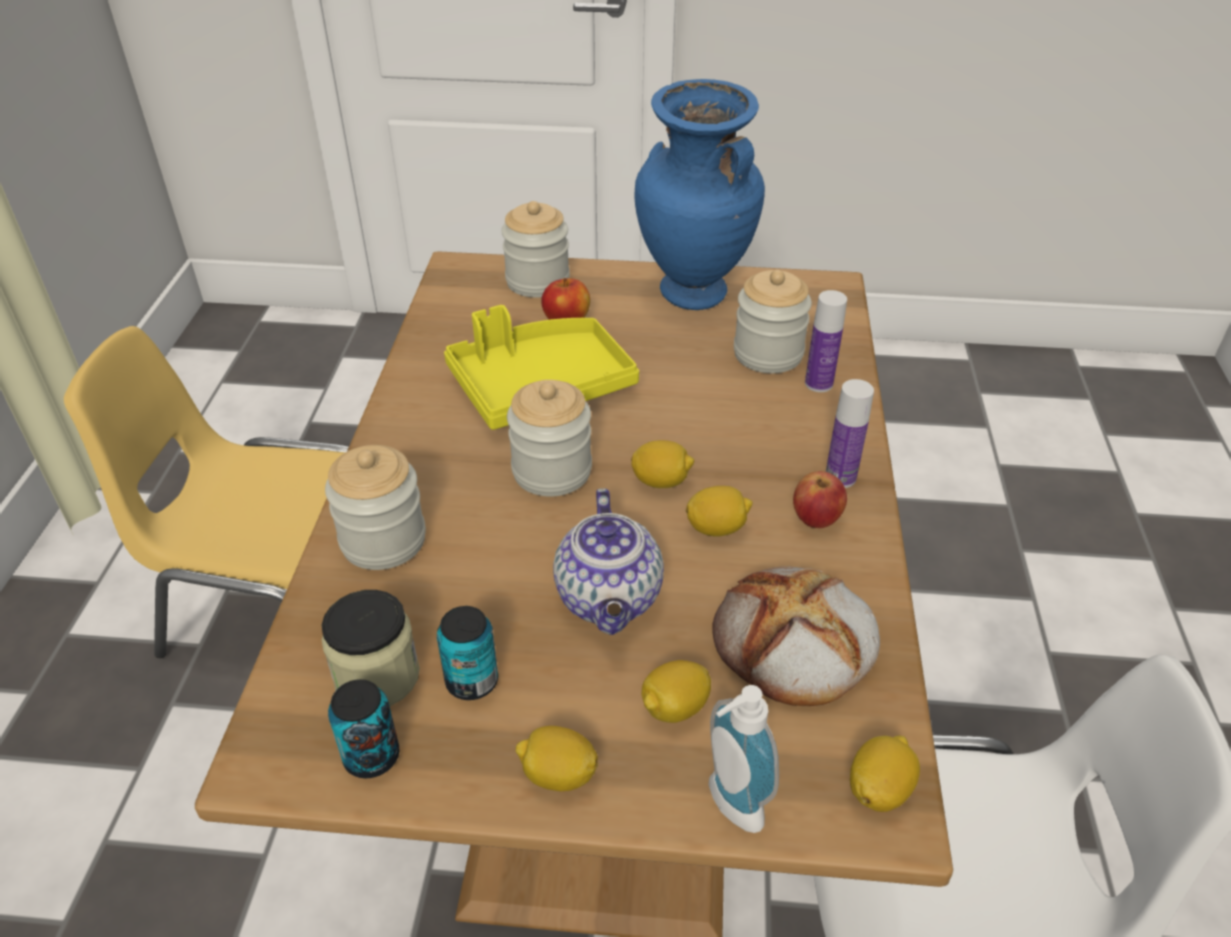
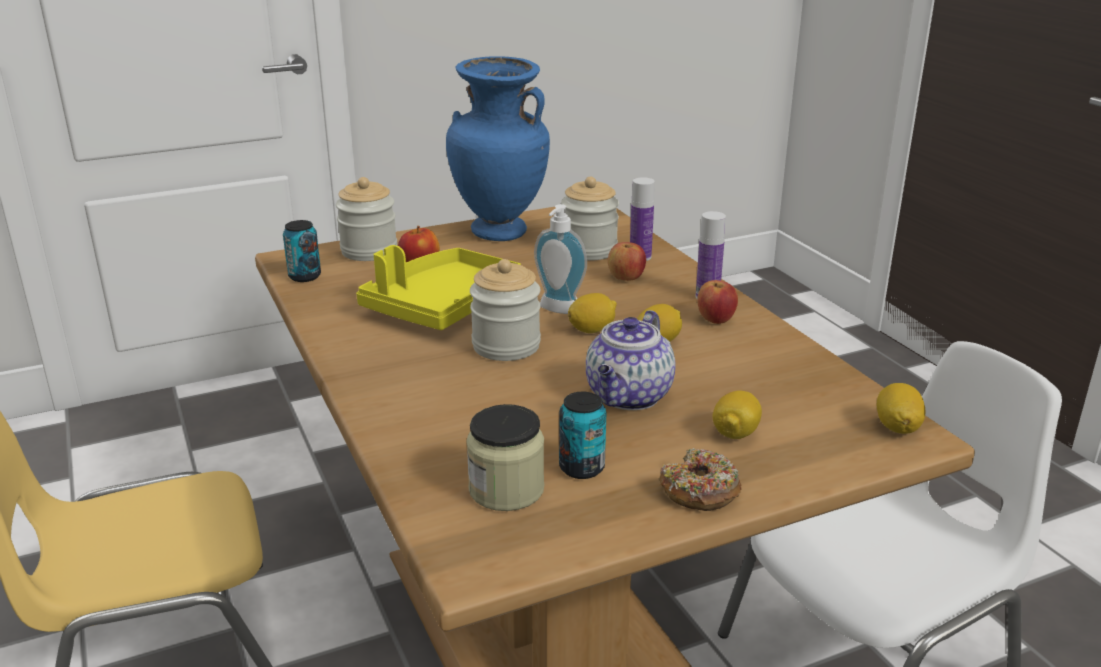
camera: 30 degrees left, 15 degrees down
jar [325,445,426,570] -> none
can [328,679,399,778] -> can moved to [283,220,321,282]
lemon [516,726,598,791] -> donut [659,448,742,511]
teapot [553,488,664,635] -> teapot turned 60 degrees clockwise [586,310,676,410]
soap dispenser [708,685,779,833] -> soap dispenser moved to [534,204,587,314]
bread [712,566,880,706] -> none
none -> apple [608,242,646,281]

